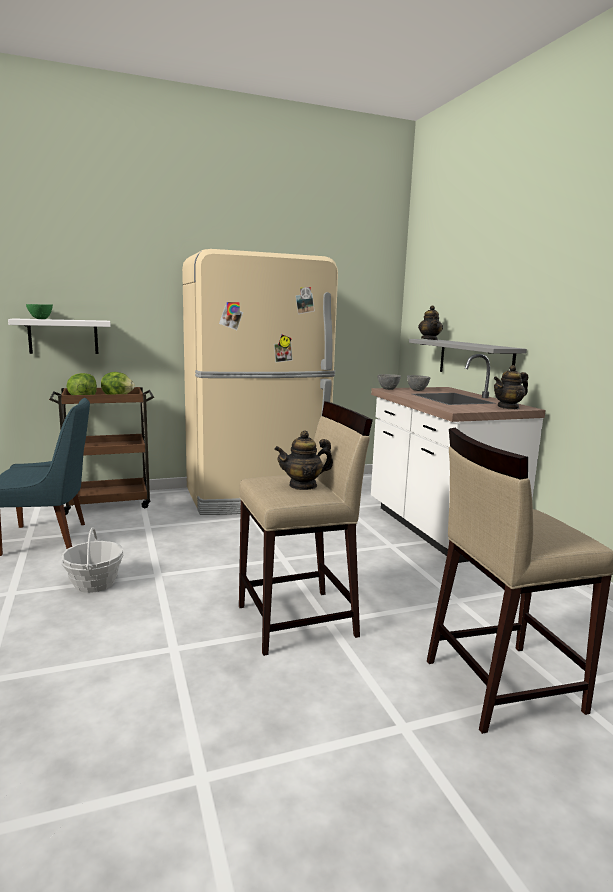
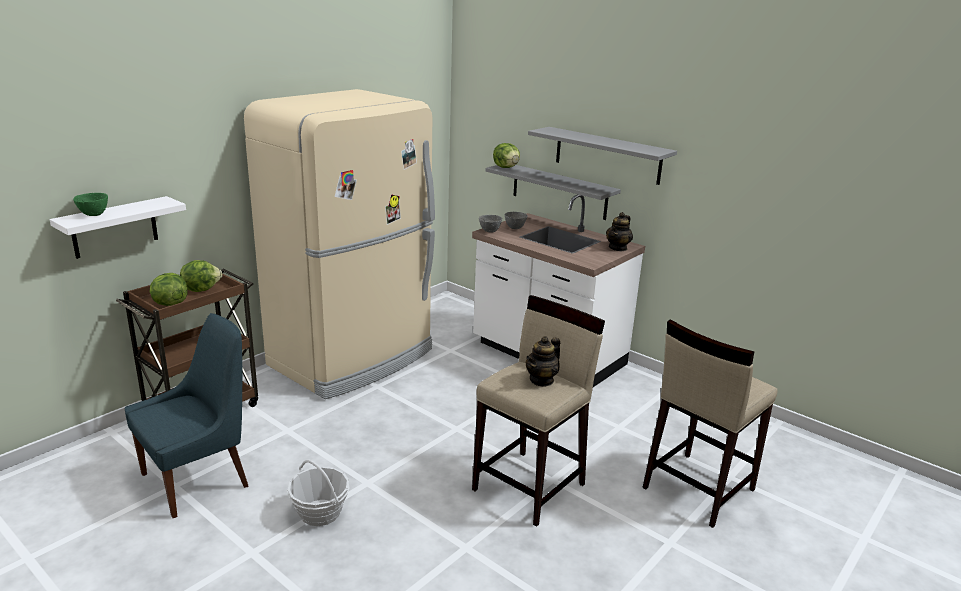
camera: 30 degrees left, 10 degrees up
teapot [418,306,443,340] -> lettuce [493,143,520,168]
none -> grey shelf [528,127,677,185]

